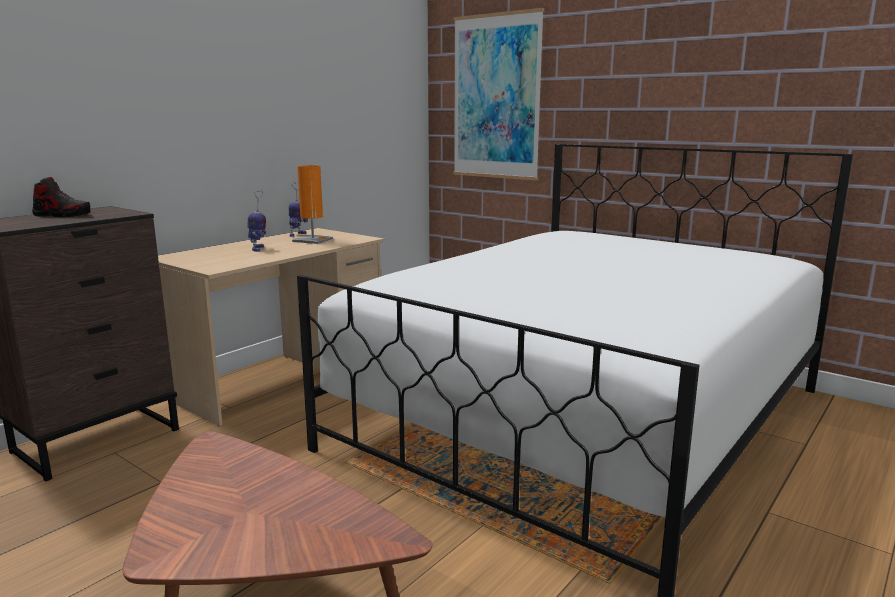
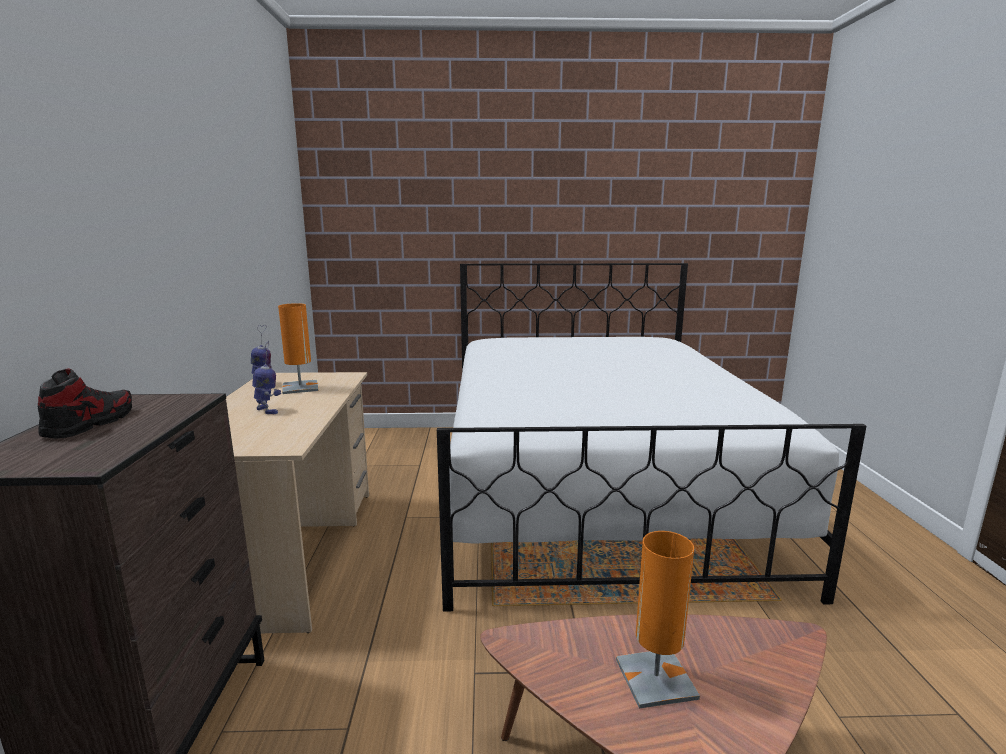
camera: 40 degrees left, 0 degrees up
shoe [32,177,90,218] -> shoe turned 45 degrees counterclockwise [37,368,132,438]
picture [453,8,544,180] -> none
none -> orange table lamp [616,531,700,709]

